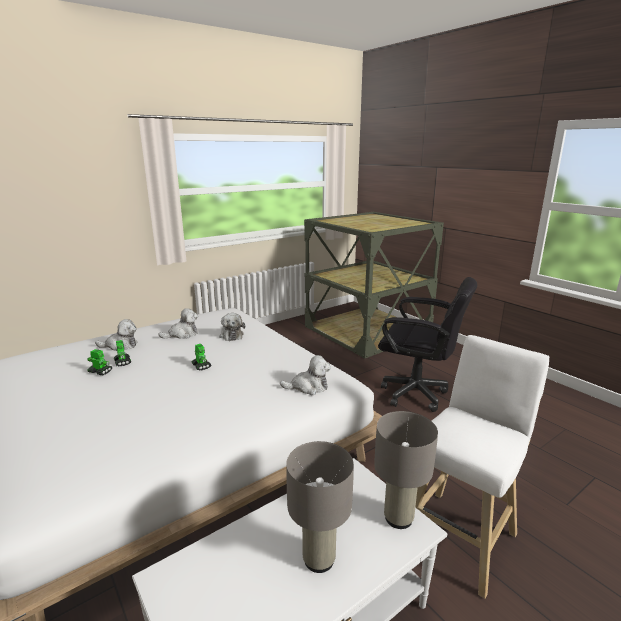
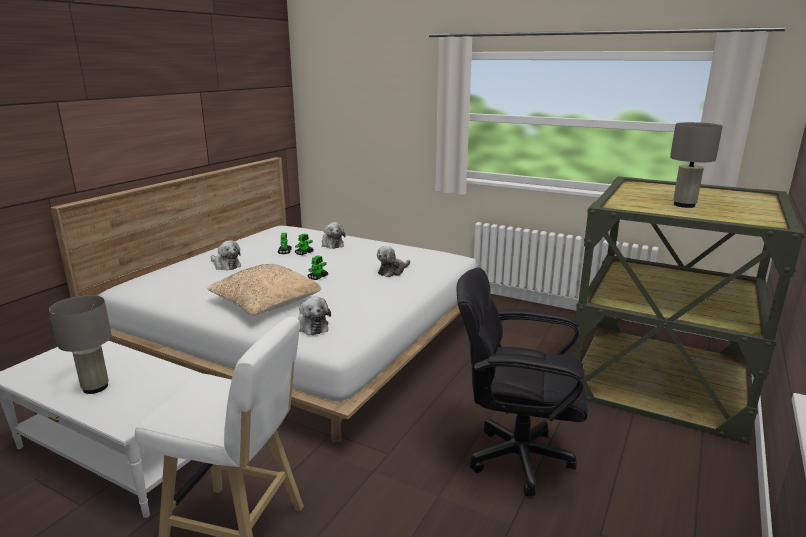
camera: 65 degrees right, 0 degrees up
plush toy [158,308,198,339] -> plush toy moved to [211,240,241,270]
grey table lamp [374,411,438,529] -> grey table lamp moved to [670,122,722,208]
black office chair [378,277,477,412] -> black office chair turned 105 degrees clockwise [456,267,588,496]
none -> beige pillow [207,264,321,316]

